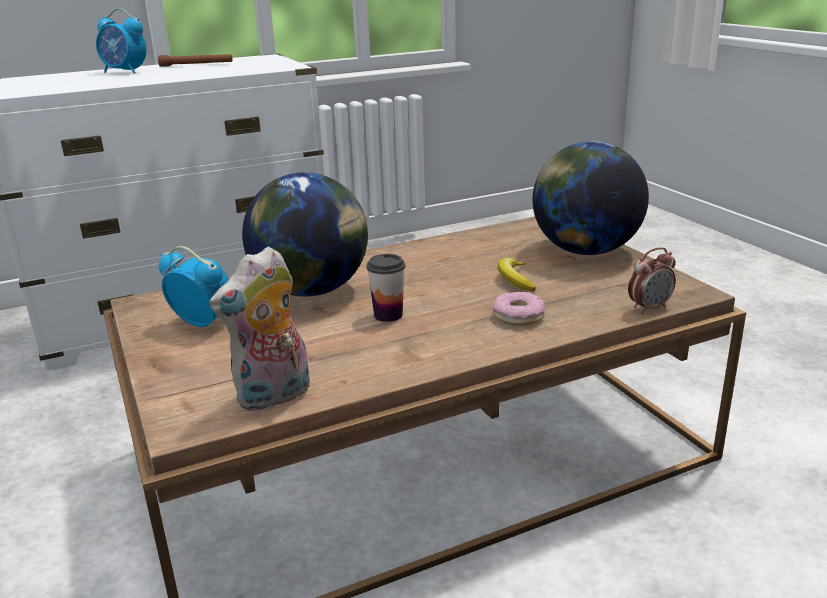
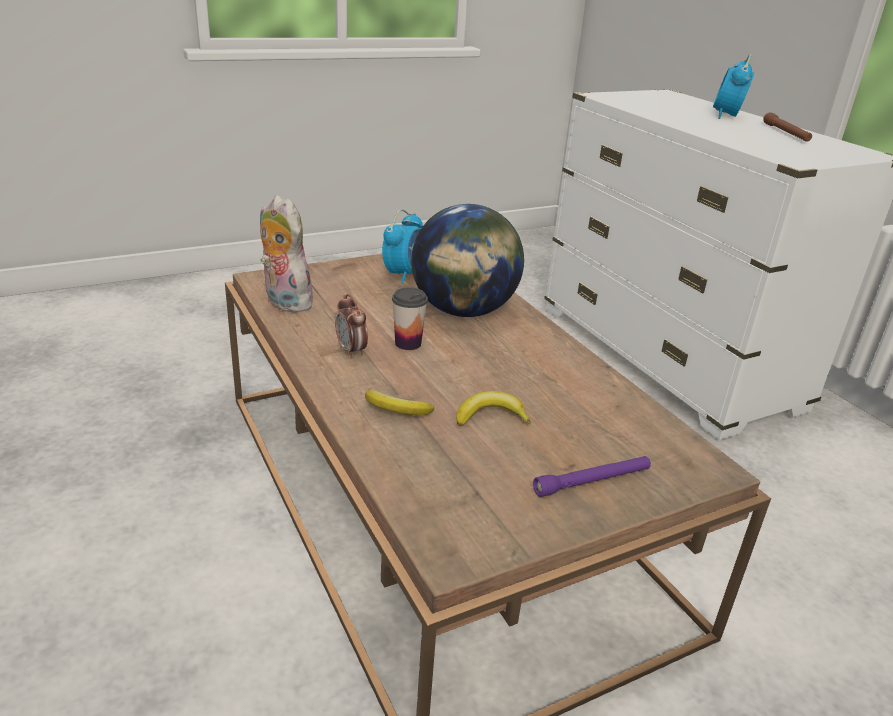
camera: 85 degrees right, 5 degrees up
donut [493,292,545,326] -> banana [365,388,434,415]
globe [532,141,649,255] -> purple flashlight [533,456,651,497]
alarm clock [628,247,676,314] -> alarm clock moved to [335,294,368,358]

